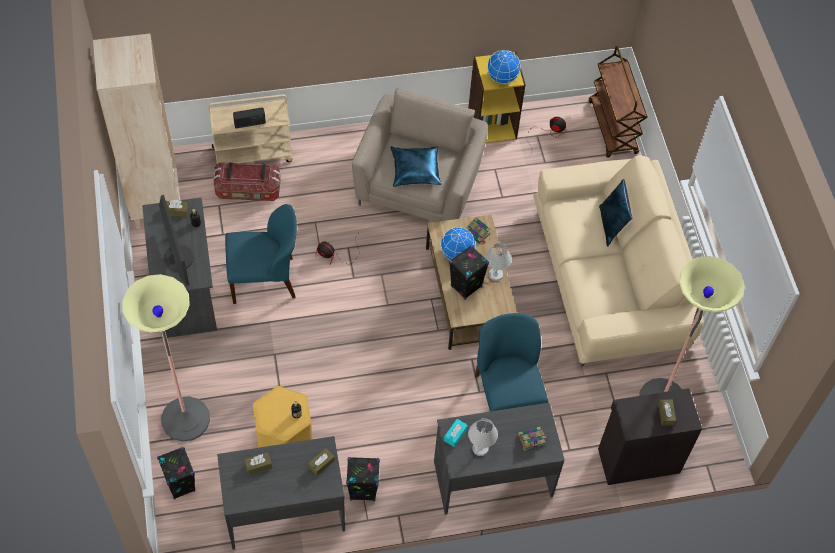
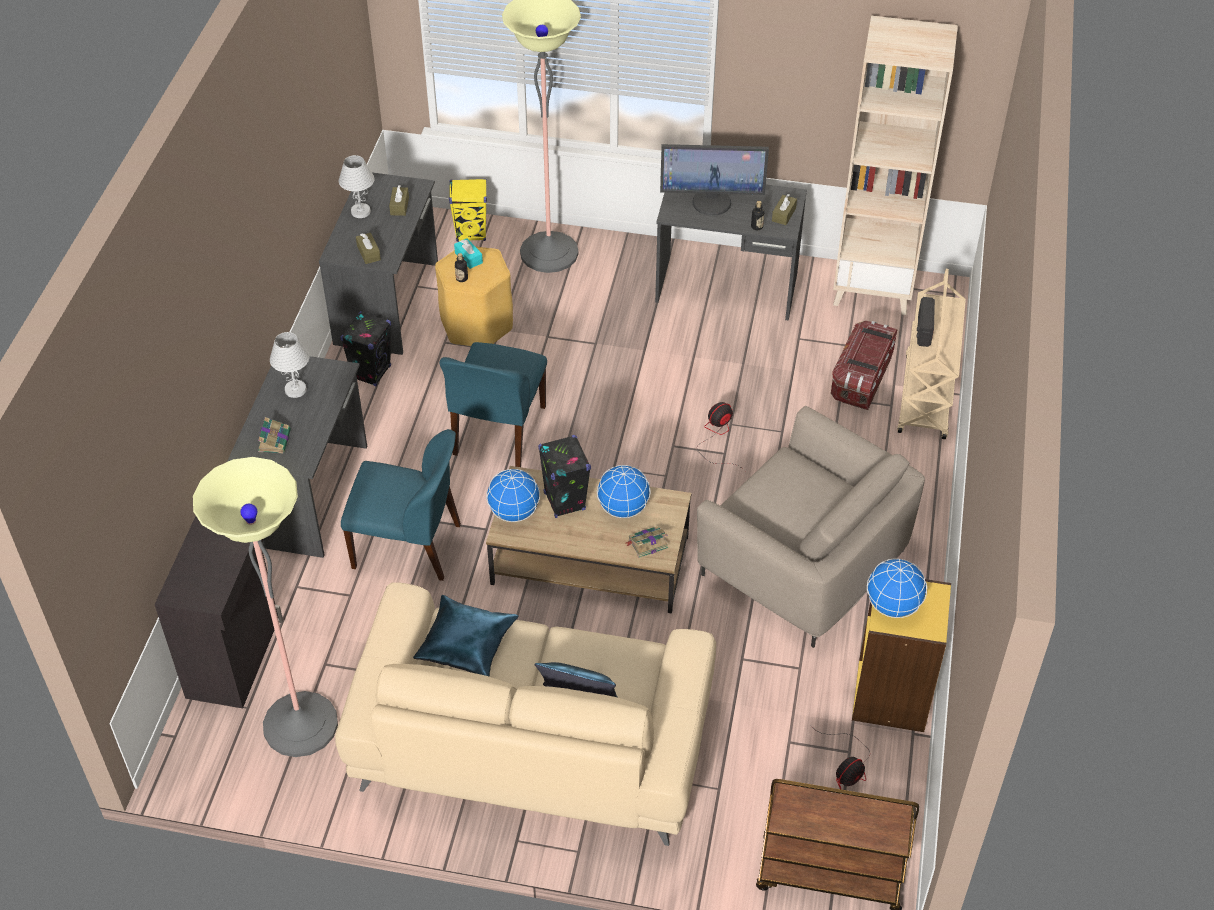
camera: 115 degrees right, 10 degrees down
black speaker [157,447,196,500] -> yellow speaker [449,178,487,242]
blue chair [225,204,297,304] -> blue chair moved to [439,342,547,467]
blue pillow [391,146,441,187] -> blue pillow moved to [413,595,518,676]
turquoise tissue box [444,419,468,447] -> turquoise tissue box moved to [454,238,483,269]
white table lamp [485,243,512,281] -> white table lamp moved to [339,155,374,218]
brown tissue box [658,399,676,426] -> none
none -> globe [486,469,540,522]

